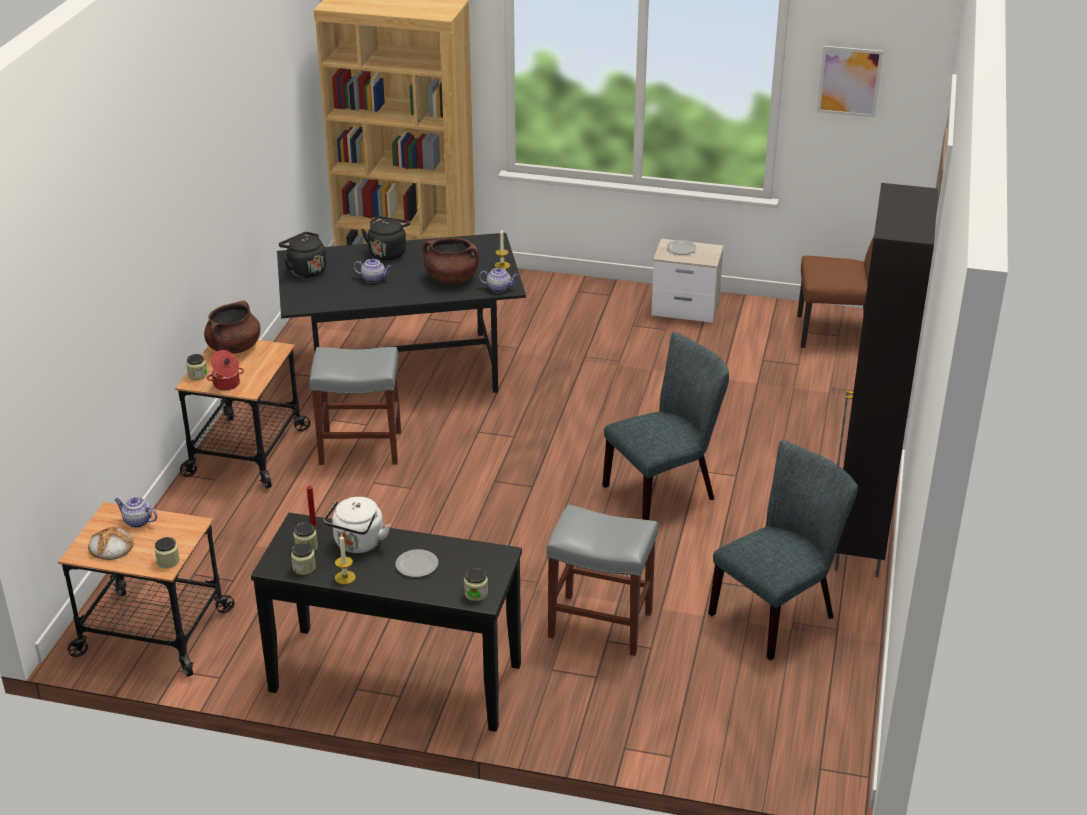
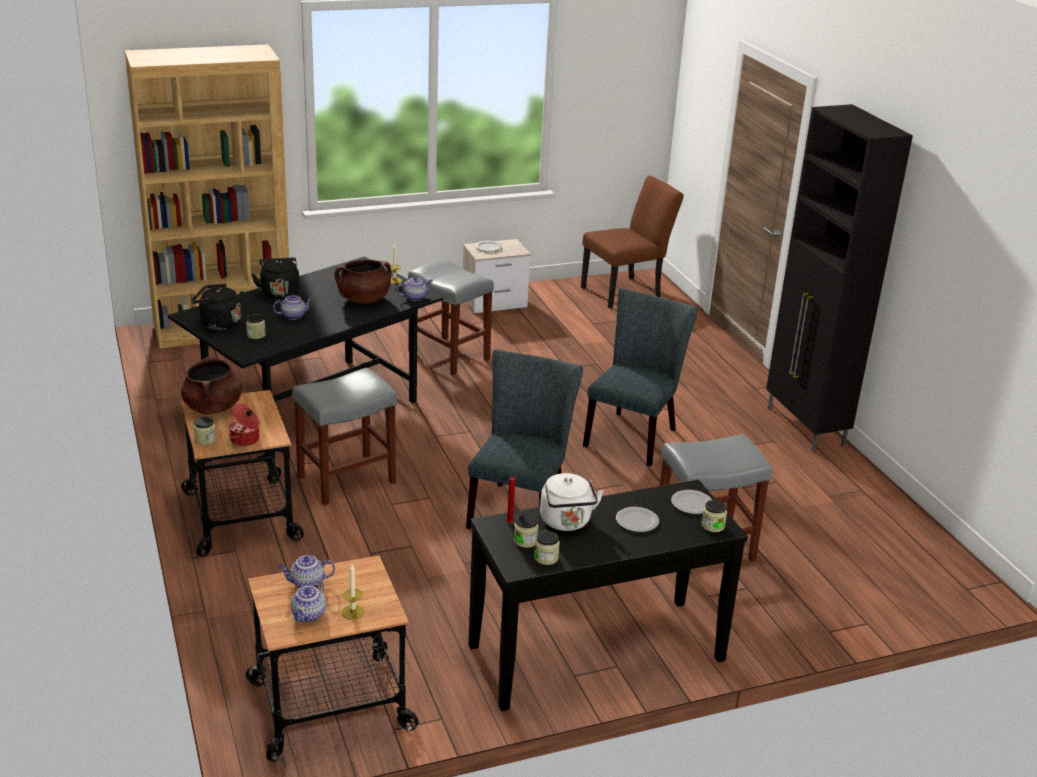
camera: 35 degrees left, 5 degrees down
bread [88,527,133,560] -> teapot [291,580,326,622]
jar [155,537,180,568] -> jar moved to [246,314,266,339]
candle [335,534,356,584] -> candle moved to [342,564,364,620]
grey chair [708,440,858,661] -> grey chair moved to [466,349,583,529]
picture [817,46,883,118] -> none
none -> grey stool [408,259,494,375]
none -> plate [671,490,712,514]

